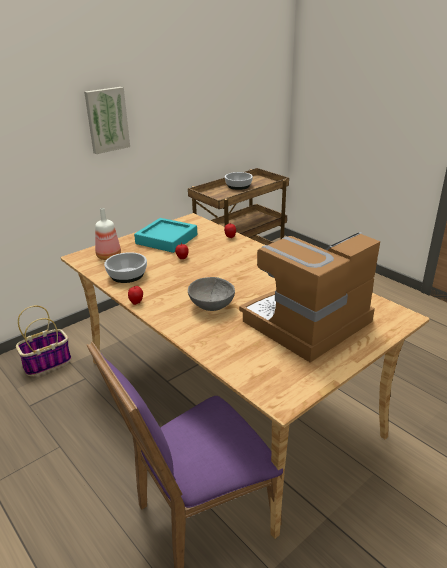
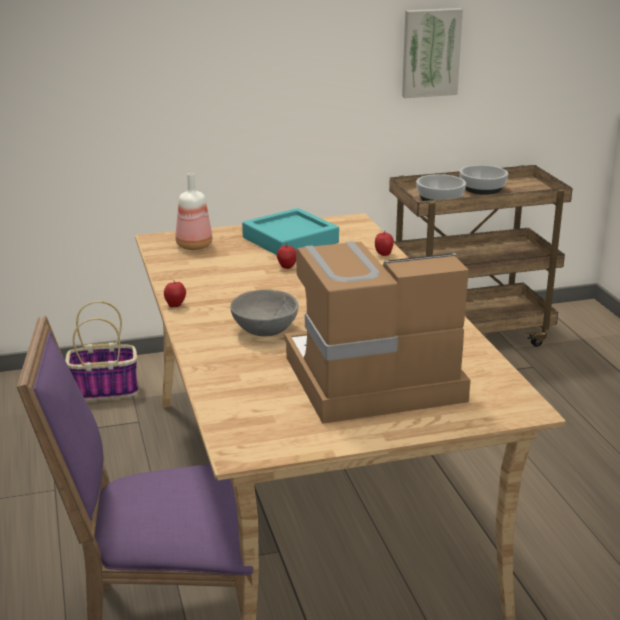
camera: 25 degrees right, 5 degrees down
picture [84,87,130,154] -> picture moved to [402,8,463,98]
bowl [104,252,147,283] -> bowl moved to [416,174,466,201]

